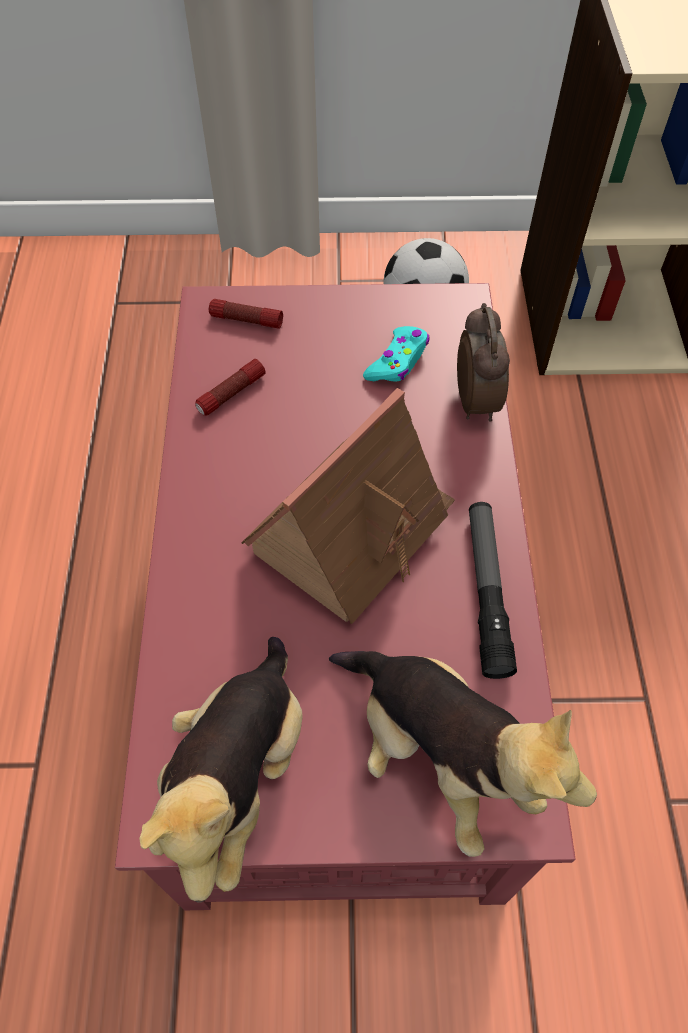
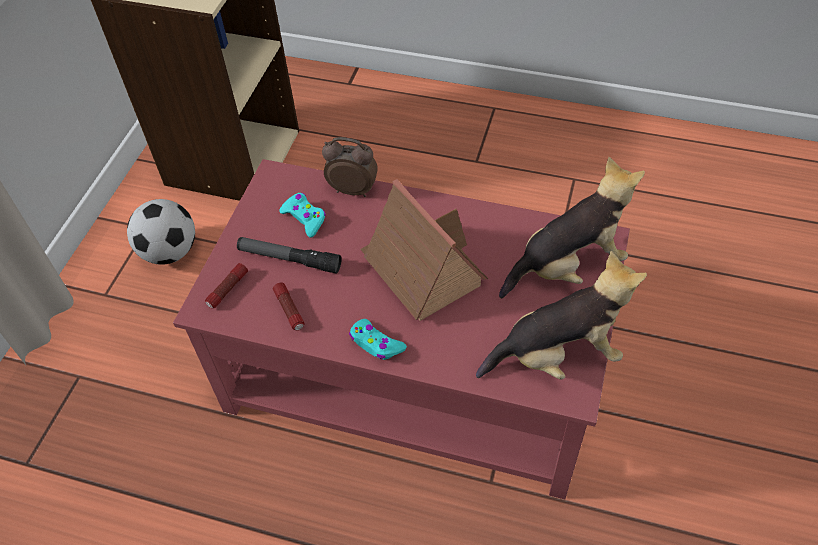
camera: 70 degrees left, 5 degrees down
plush toy [139,637,303,903] -> plush toy turned 45 degrees counterclockwise [476,251,647,379]
flashlight [469,502,517,679] -> flashlight moved to [237,237,341,274]
none -> turquoise game controller [349,319,407,360]

